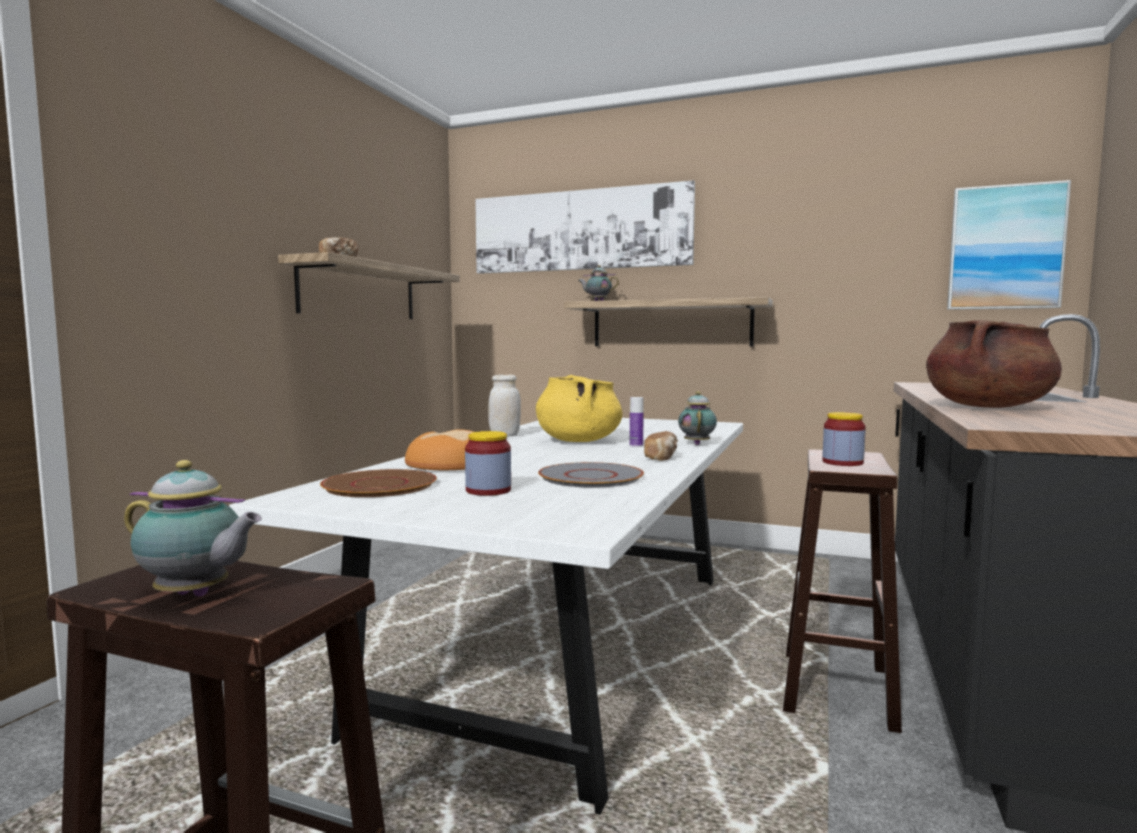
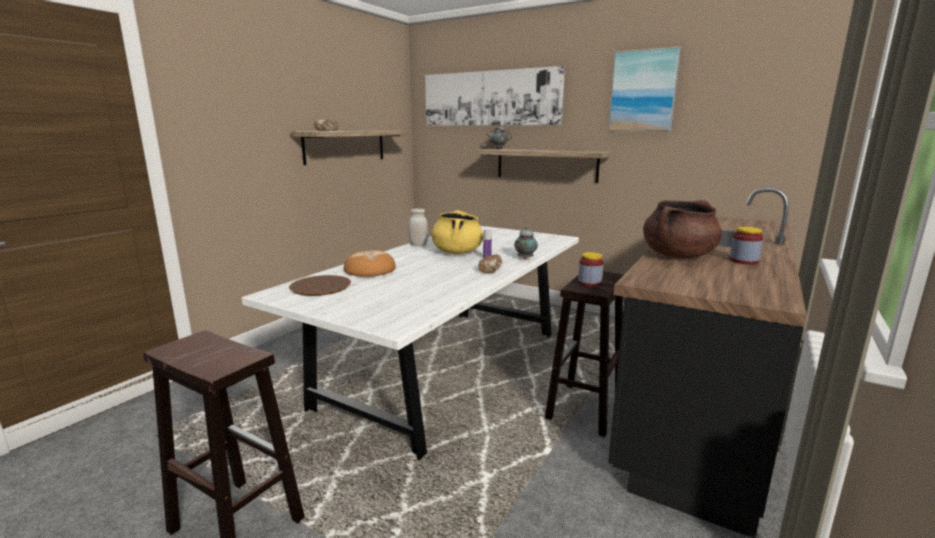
camera: 10 degrees right, 10 degrees up
teapot [124,460,262,597] -> none
jar [465,431,511,496] -> jar moved to [729,227,763,265]
grey plate [538,462,644,488] -> none
picture [947,180,1071,310] -> picture moved to [608,46,681,132]

